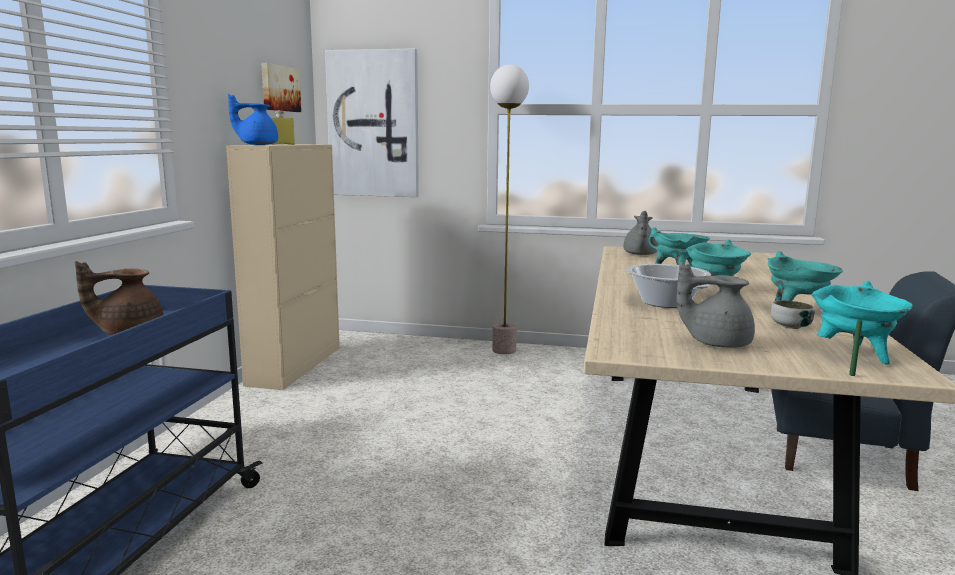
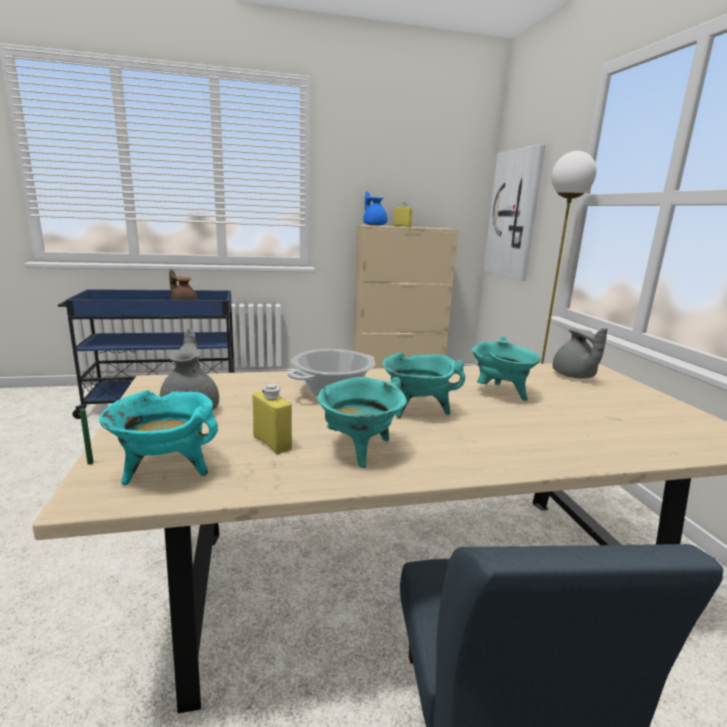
camera: 65 degrees right, 5 degrees up
picture [261,63,301,112] -> none
grey teapot [623,211,658,255] -> grey teapot turned 90 degrees counterclockwise [552,328,607,378]
bowl [771,300,815,329] -> yellow bottle [253,384,292,454]

